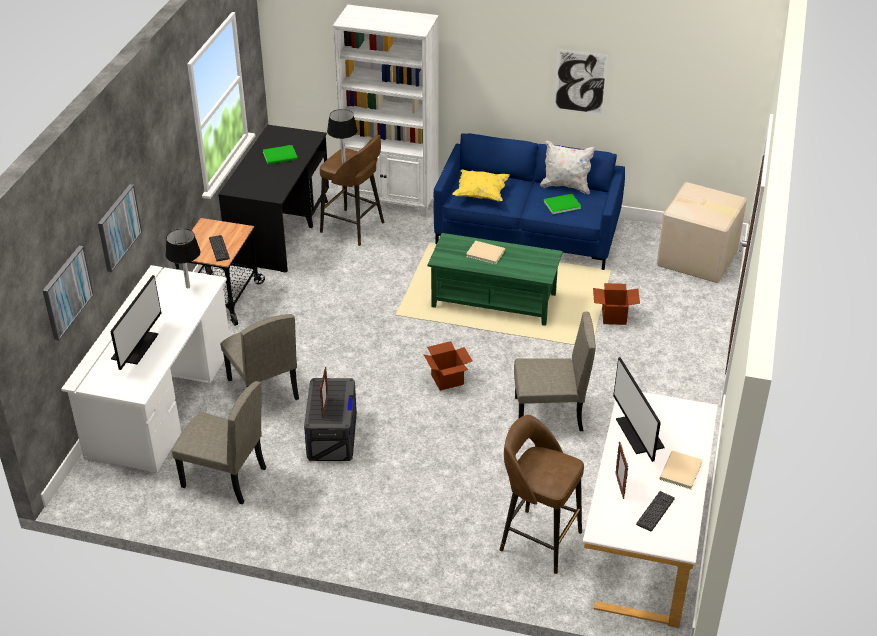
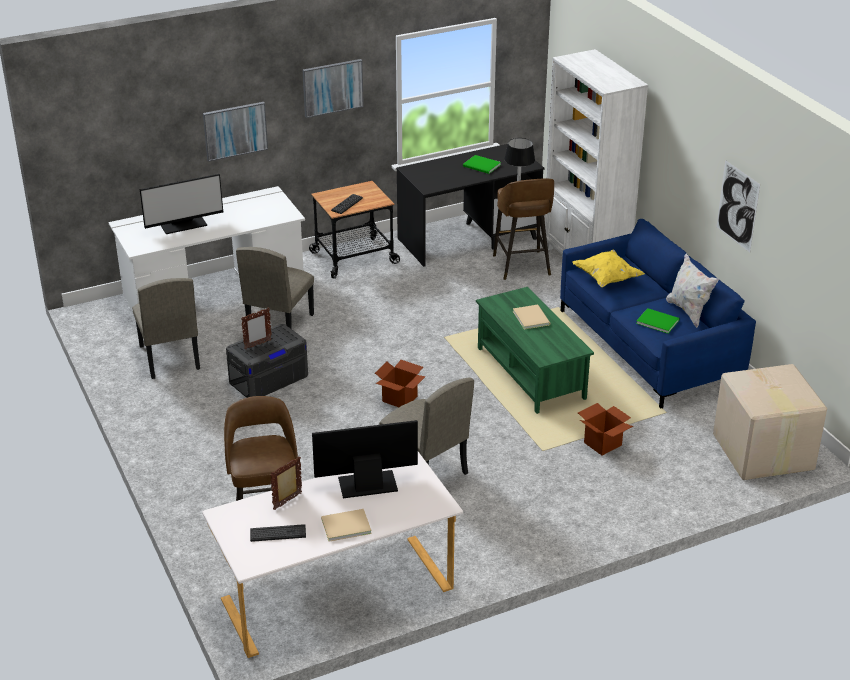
camera: 50 degrees right, 5 degrees down
picture [42,246,94,341] -> picture moved to [303,59,364,118]
black table lamp [165,229,200,288] -> none
monitor [613,357,665,462] -> monitor turned 45 degrees clockwise [312,420,418,498]

